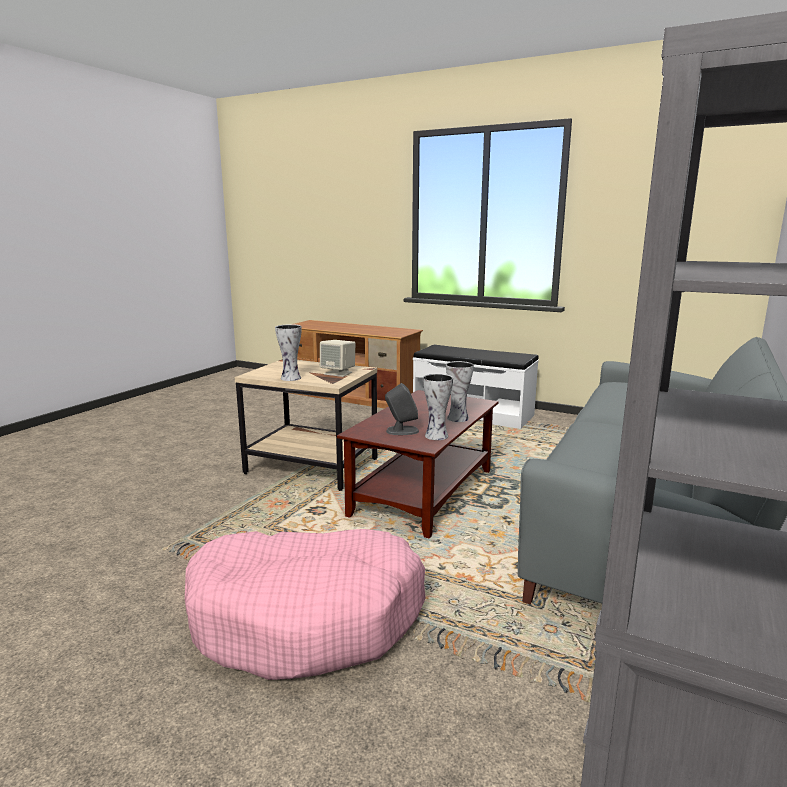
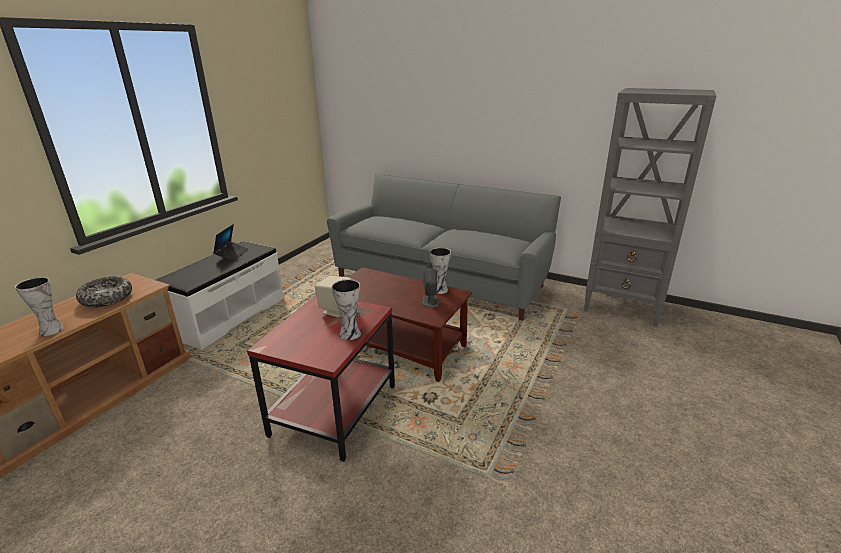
camera: 90 degrees left, 10 degrees up
pink dog bed [185,529,426,680] -> none
beige side table [235,359,377,491] -> red side table [247,295,395,462]
vase [446,361,474,422] -> vase moved to [15,277,64,336]
none -> bowl [76,276,132,307]
none -> laptop [213,224,249,261]

